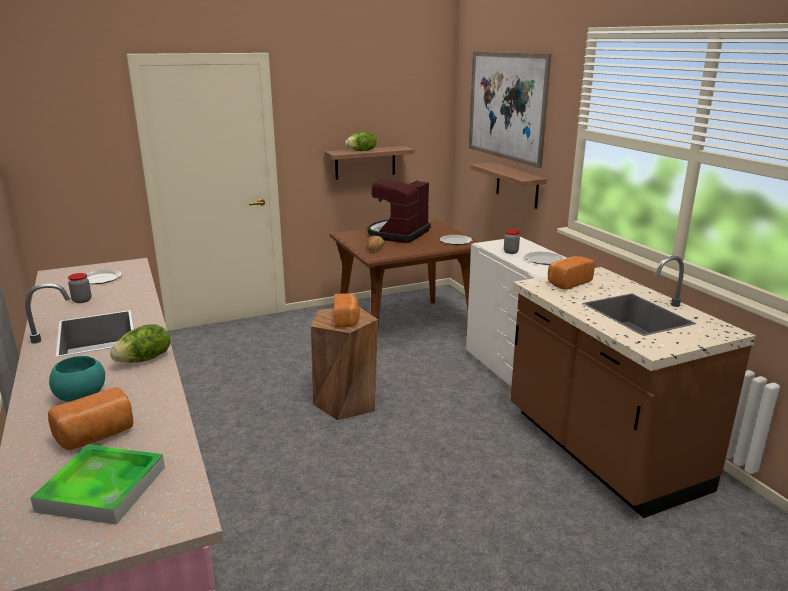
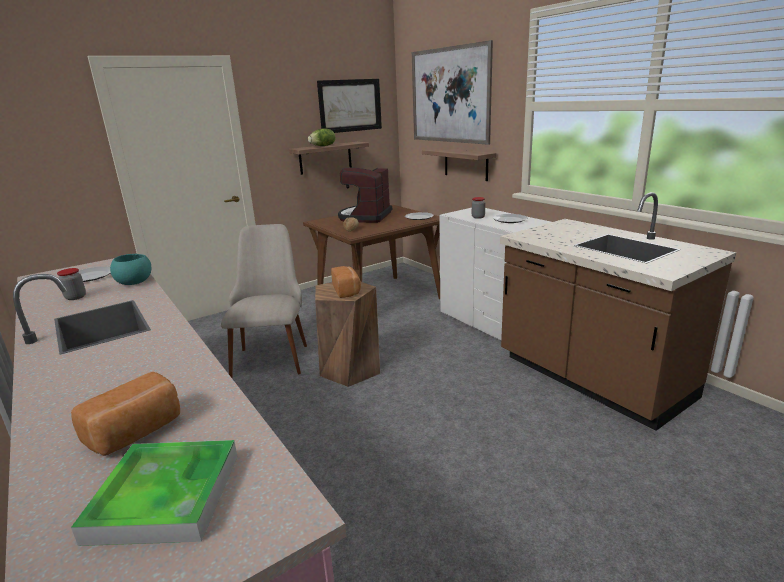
camera: 10 degrees left, 0 degrees up
turquoise bowl [49,356,105,402] -> turquoise bowl moved to [110,254,151,285]
lettuce [110,324,171,363] -> none
bread [548,256,595,290] -> none
none -> beige chair [221,224,307,378]
none -> picture [317,79,382,133]

